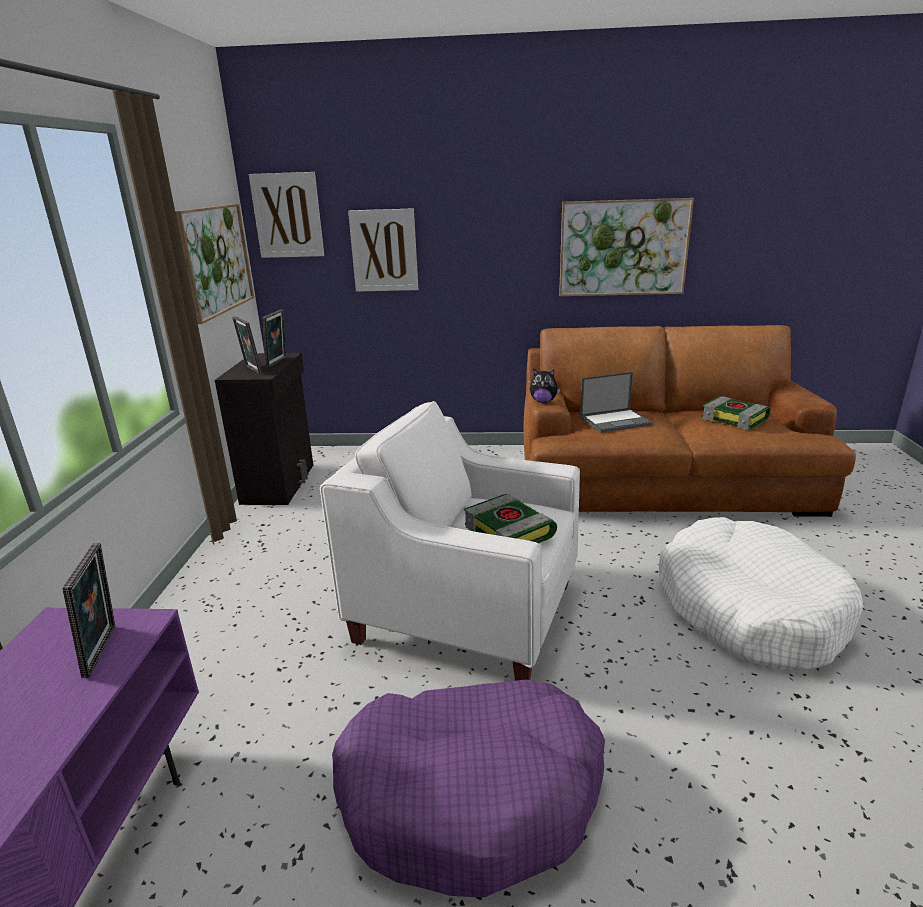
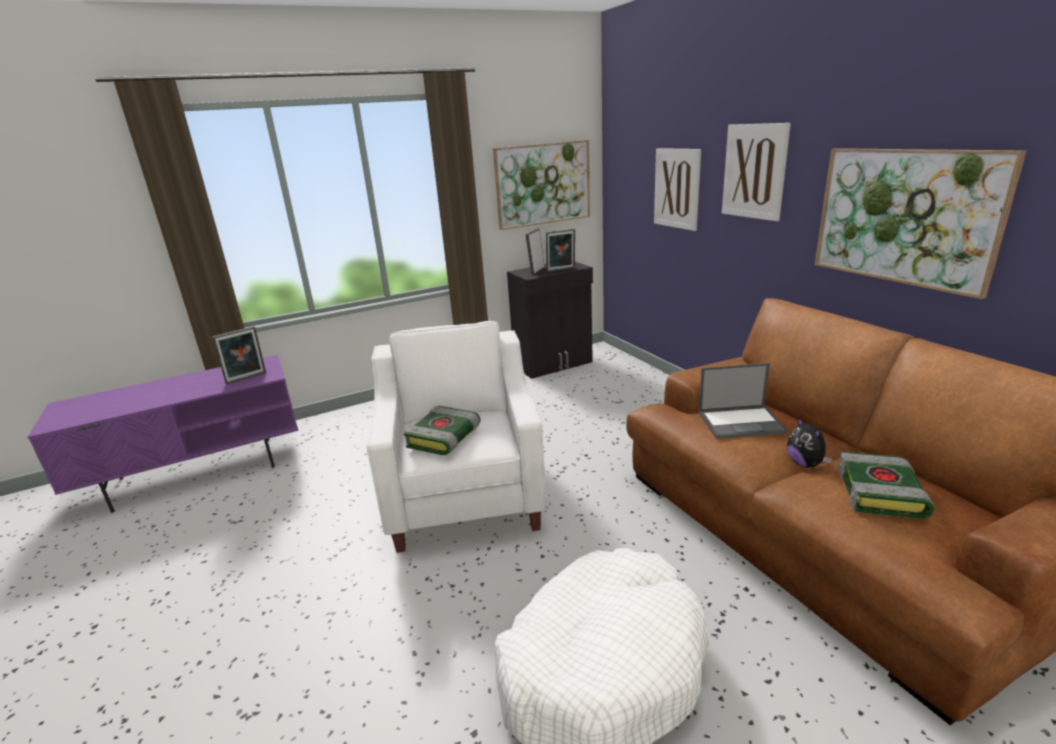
camera: 60 degrees right, 0 degrees up
picture [249,172,324,258] -> picture moved to [722,123,791,221]
purple dog bed [332,679,605,897] -> none
plush toy [530,369,561,403] -> plush toy moved to [787,417,832,468]
laptop [580,372,653,433] -> laptop turned 45 degrees counterclockwise [699,363,788,439]

